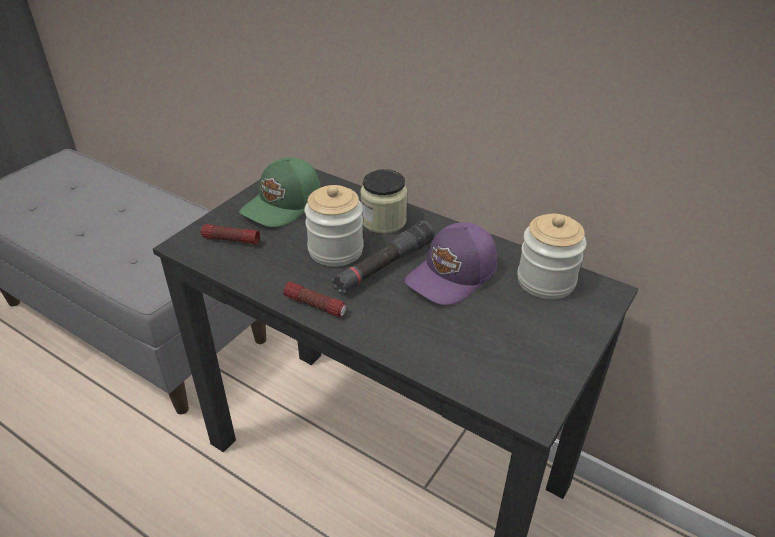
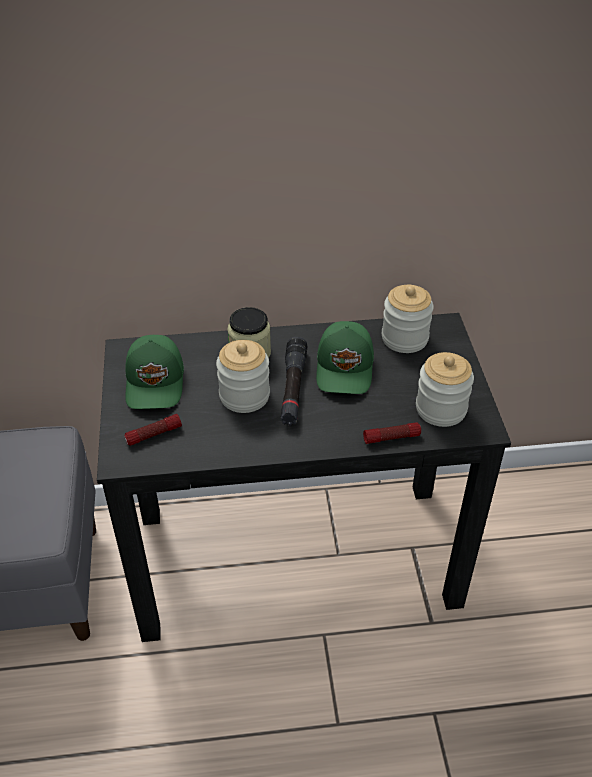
camera: 40 degrees left, 5 degrees up
flashlight [283,281,346,317] -> flashlight moved to [363,422,421,444]
purple cap [404,222,497,305] -> green cap [316,321,374,394]
none -> jar [416,352,474,427]

